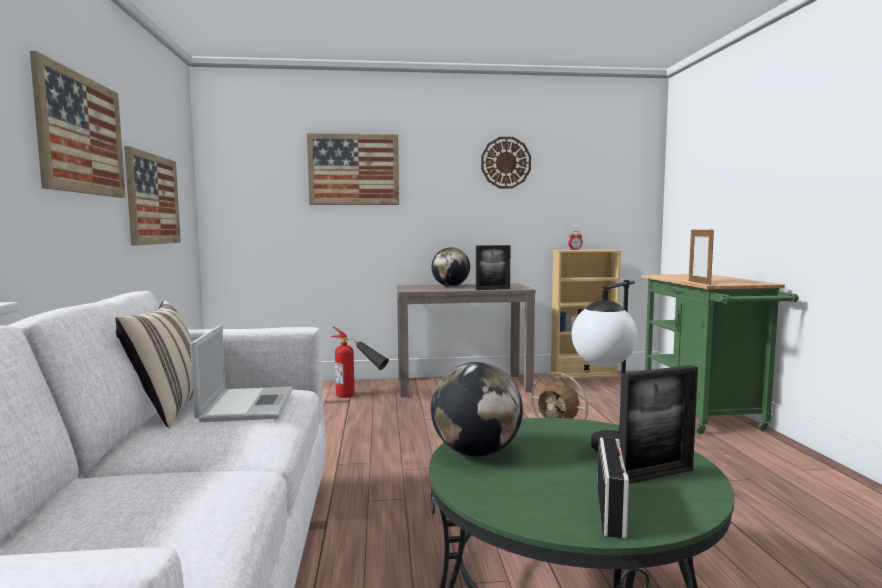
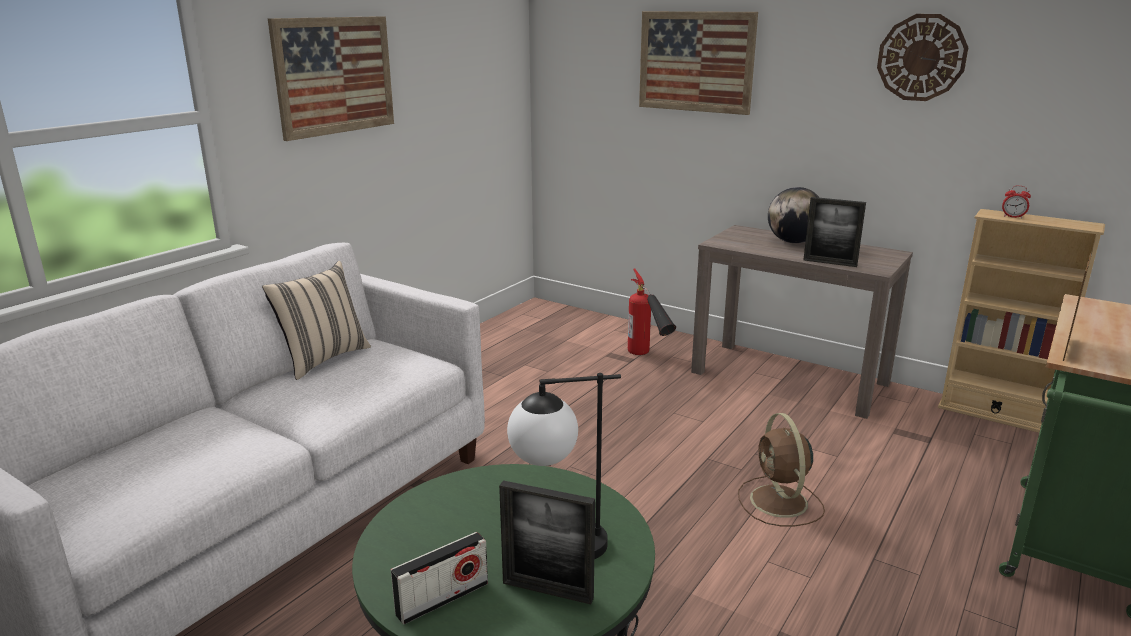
camera: 40 degrees right, 15 degrees up
picture [124,146,181,246] -> none
laptop [190,325,293,422] -> none
globe [431,362,523,456] -> none

